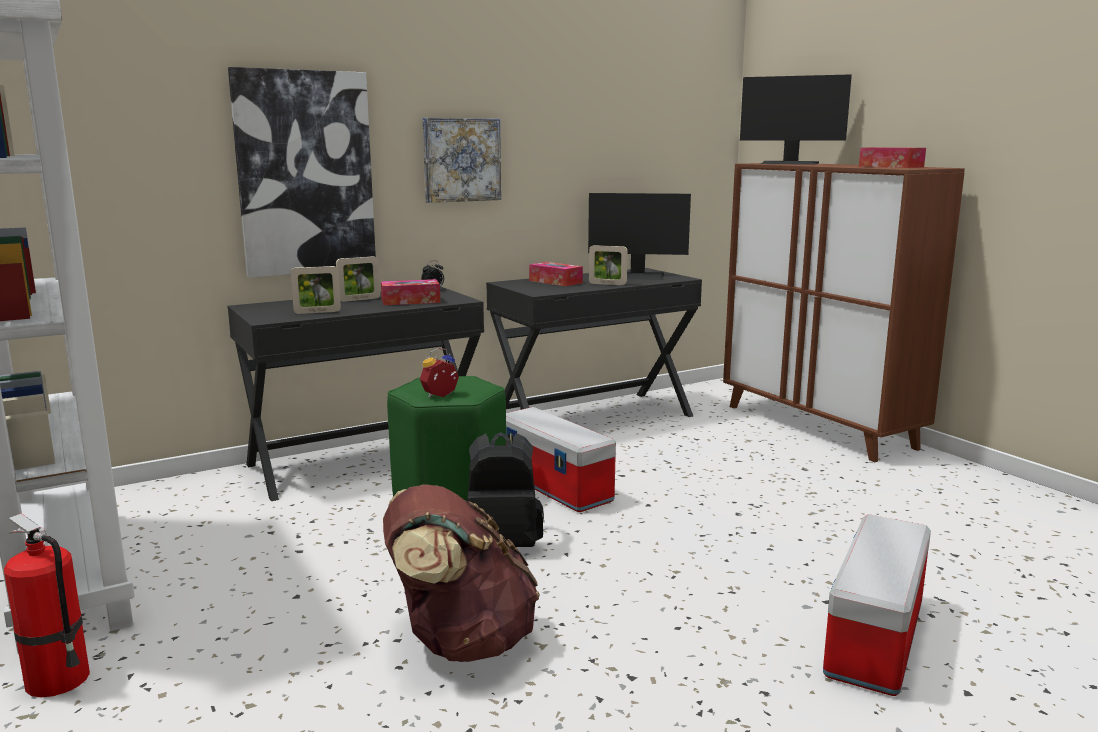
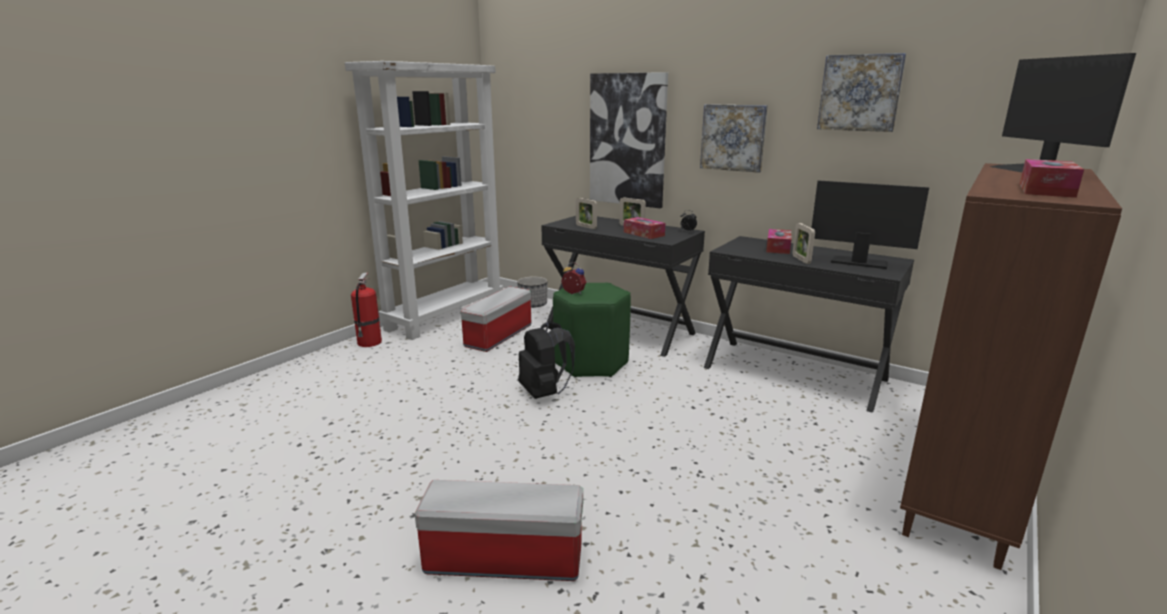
camera: 65 degrees right, 5 degrees up
brown backpack [383,485,540,662] -> none
storage box [506,407,616,512] -> storage box moved to [461,286,531,352]
monitor [588,193,691,280] -> monitor turned 135 degrees clockwise [812,180,929,269]
none -> planter [517,276,547,308]
none -> picture [817,53,906,132]

